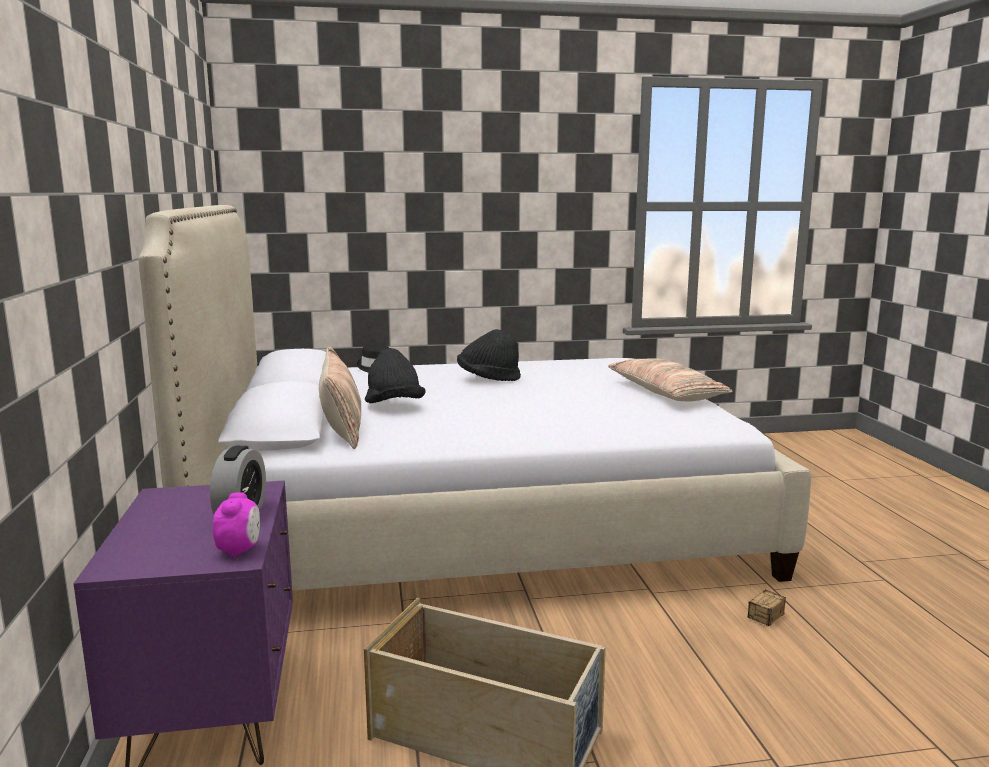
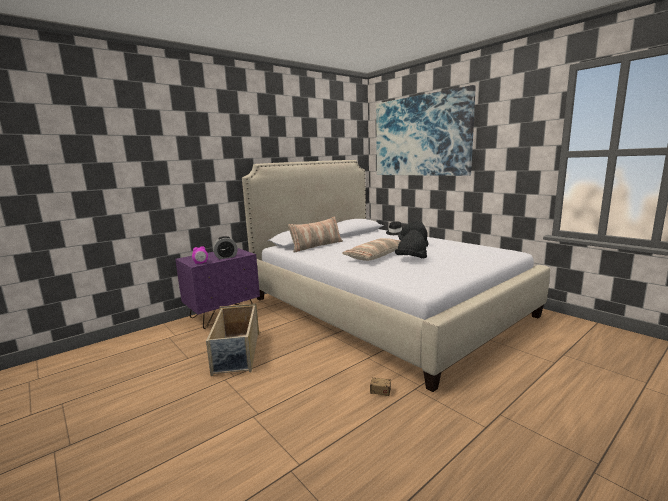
camera: 60 degrees right, 0 degrees up
black hat [365,348,426,403] -> black hat moved to [395,230,427,258]
pillow [608,358,732,402] -> pillow moved to [342,238,400,261]
none -> picture [376,85,476,176]

